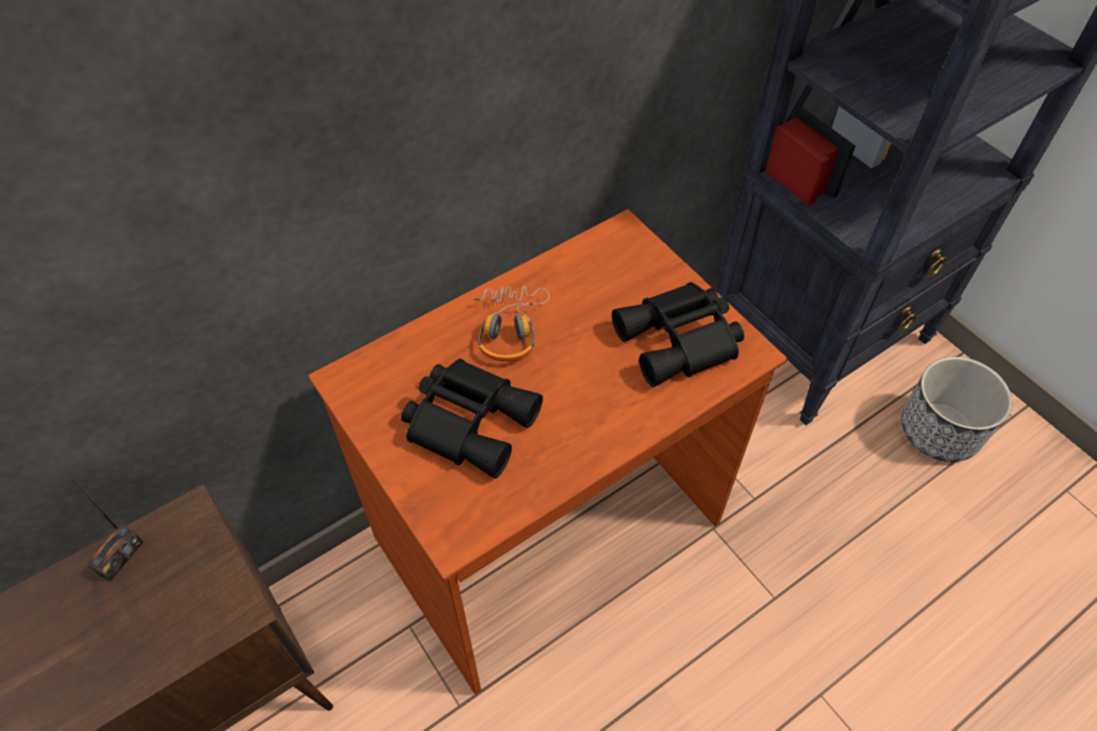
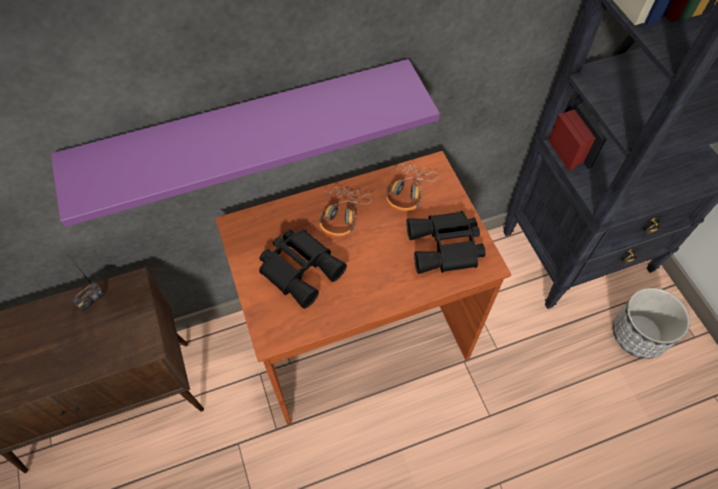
camera: 15 degrees right, 5 degrees up
none -> purple shelf [51,59,440,227]
none -> headphones [386,164,438,212]

